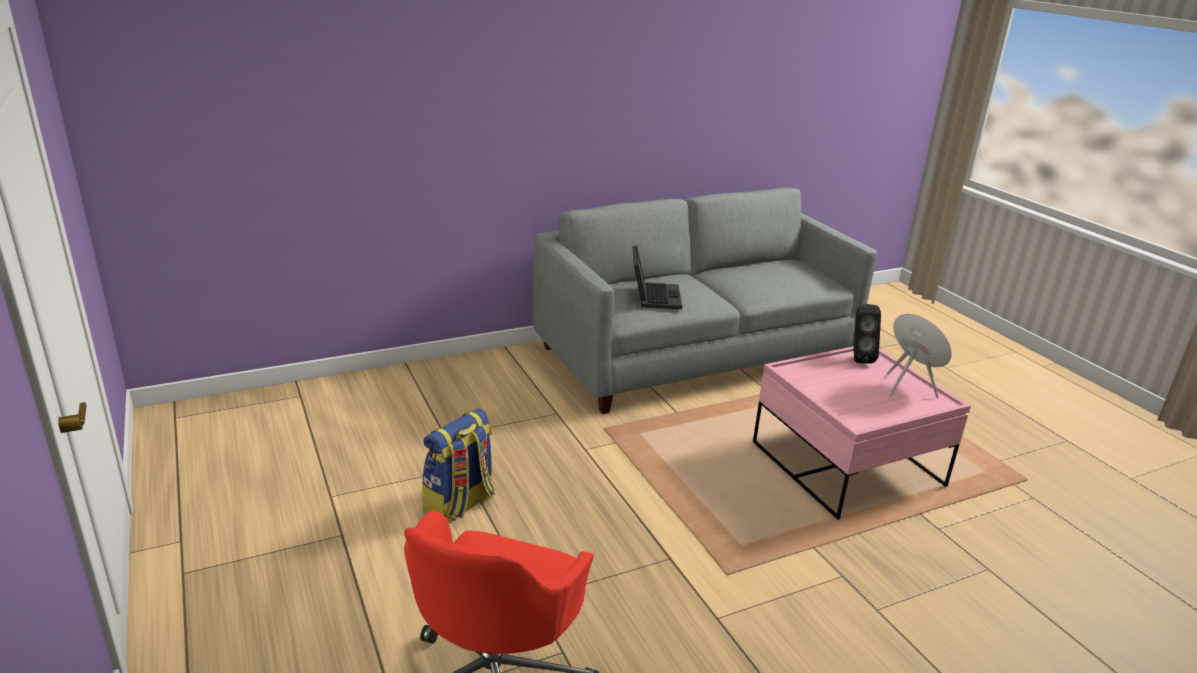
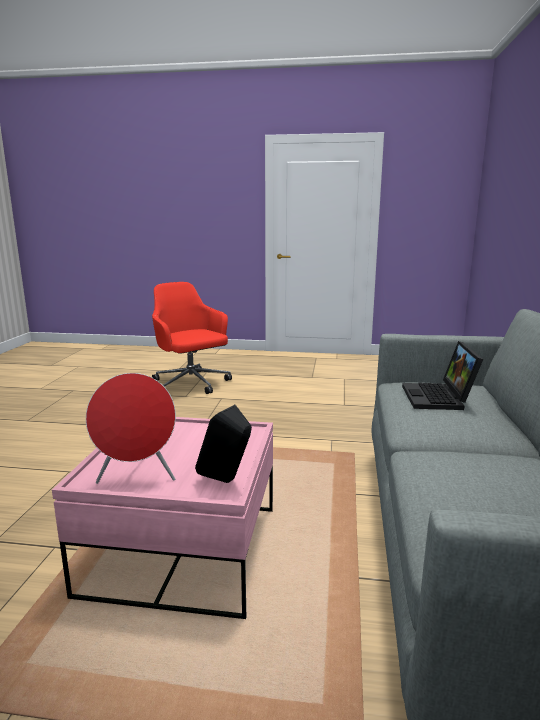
camera: 125 degrees right, 10 degrees down
backpack [422,408,494,524] -> none
laptop [632,245,682,309] -> laptop turned 60 degrees clockwise [402,341,483,410]

